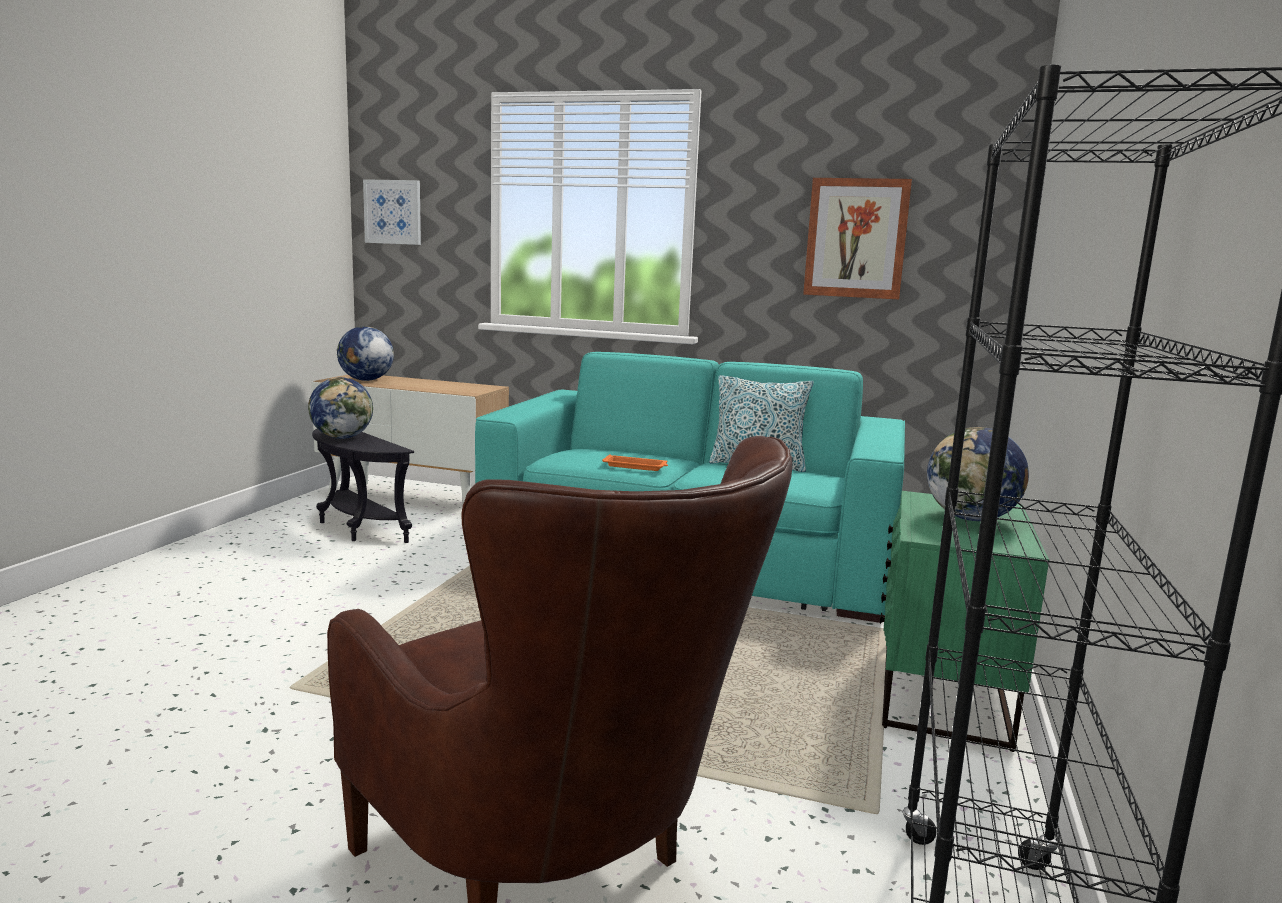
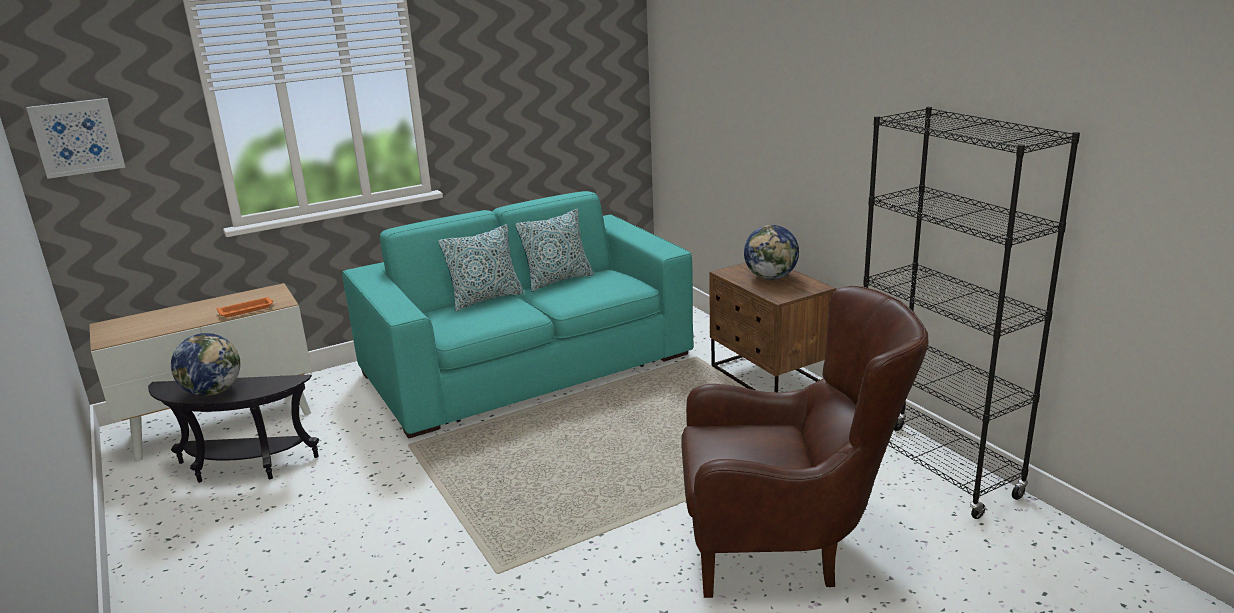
camera: 45 degrees left, 10 degrees up
globe [336,326,394,381] -> none
orange tray [602,454,668,471] -> orange tray moved to [217,297,274,318]
picture [803,178,912,299] -> none
green nightstand [880,491,1049,752] -> brown nightstand [709,263,836,392]
none -> pillow [438,224,524,311]

